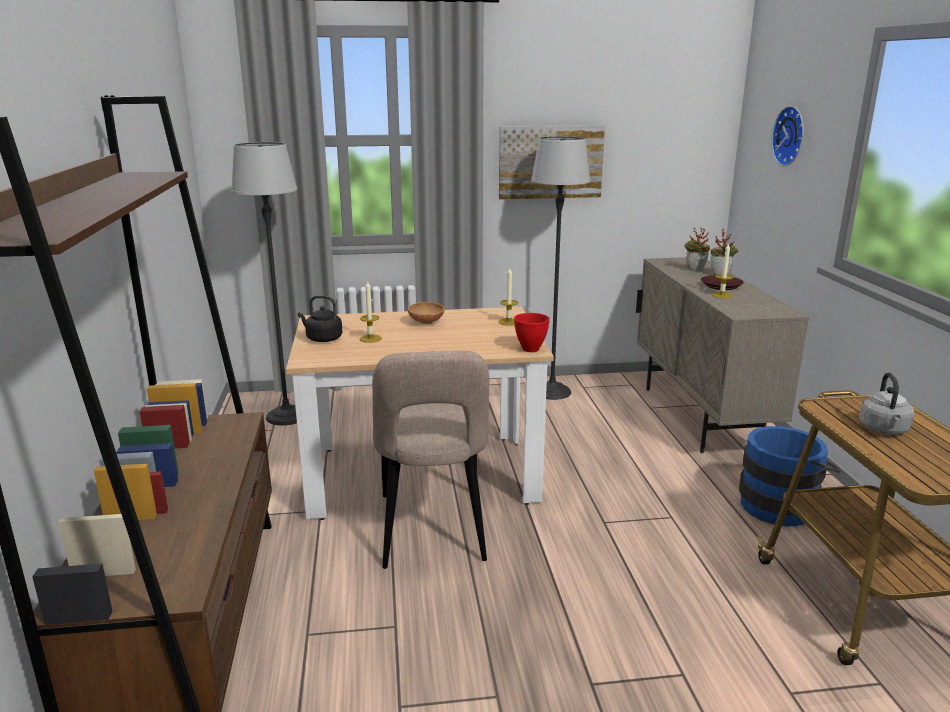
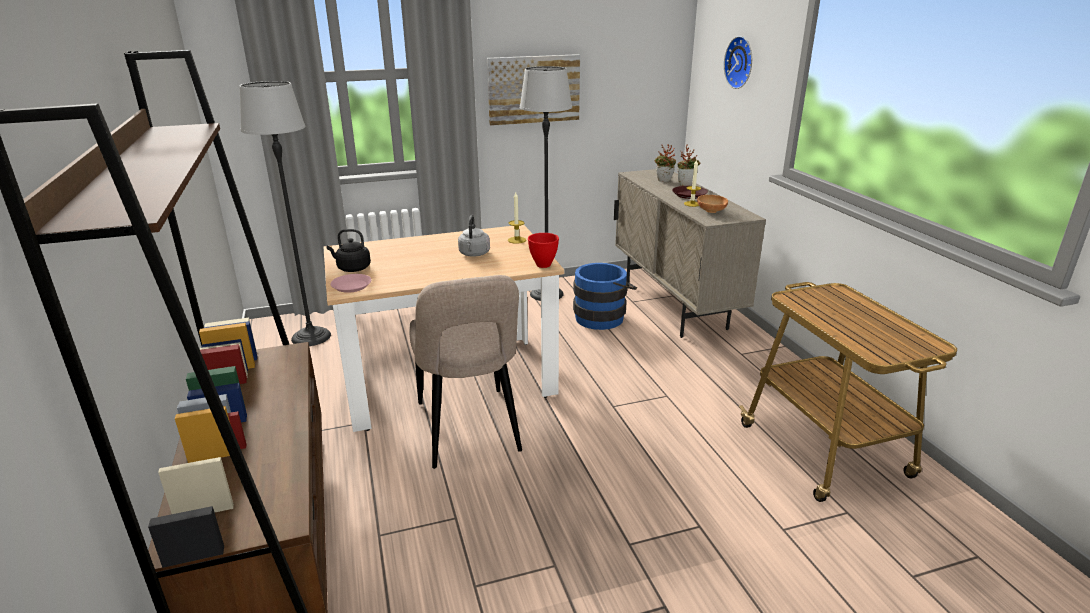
camera: 10 degrees left, 5 degrees up
candle [359,280,382,343] -> none
brown bowl [408,302,444,324] -> brown bowl moved to [697,195,728,213]
blue bucket [739,426,841,526] -> blue bucket moved to [573,263,637,330]
grey kettle [859,372,914,435] -> grey kettle moved to [458,215,490,257]
none -> pink plate [331,274,371,293]

